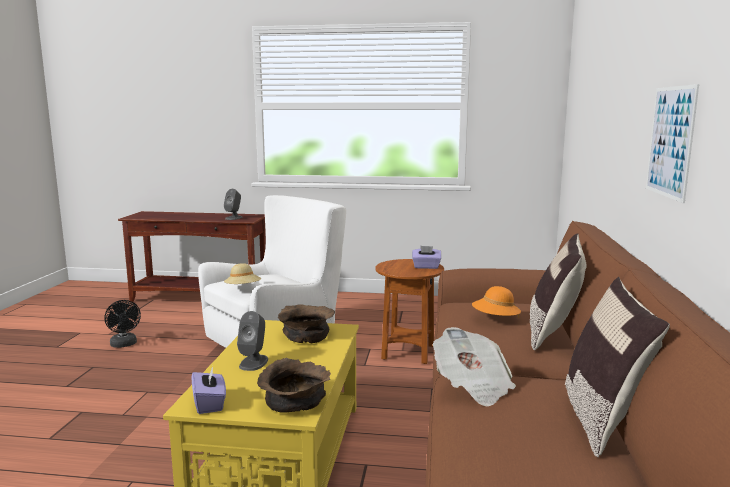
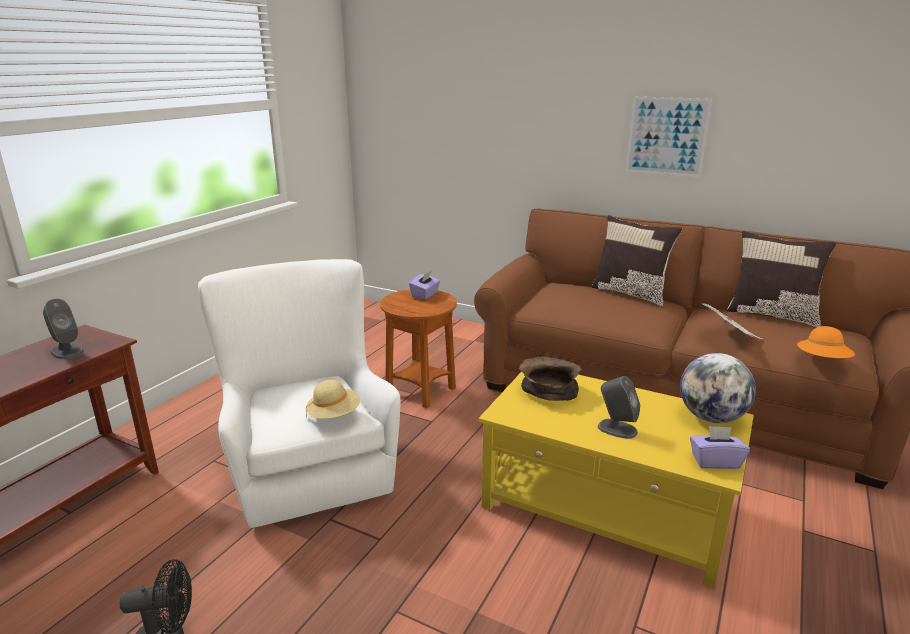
camera: 70 degrees left, 10 degrees up
brown bowl [257,358,331,413] -> globe [680,353,756,423]
orange hat [472,286,521,318] -> orange hat moved to [797,326,855,358]

